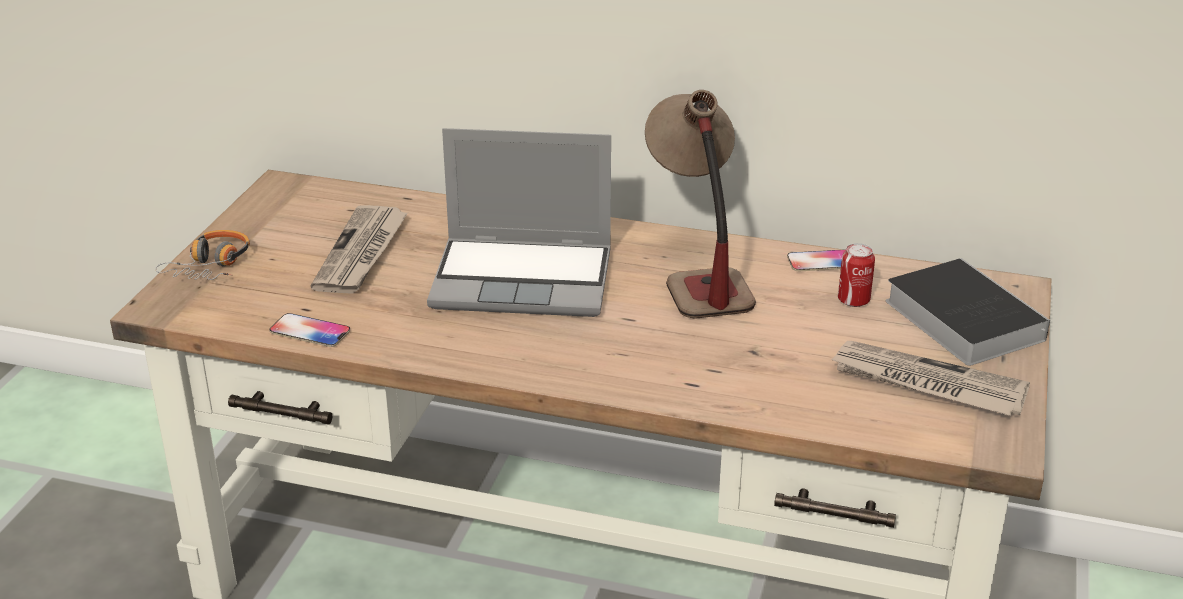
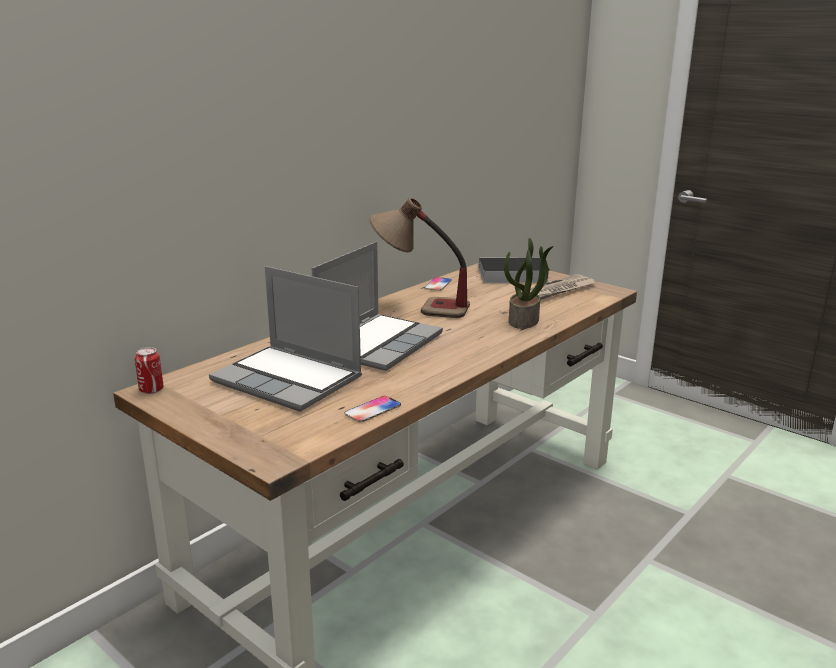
camera: 65 degrees left, 10 degrees down
headphones [155,230,250,280] -> none
newspaper [311,205,408,294] -> laptop [209,266,362,412]
can [838,243,875,307] -> can moved to [135,347,164,394]
none -> potted plant [504,238,554,329]

